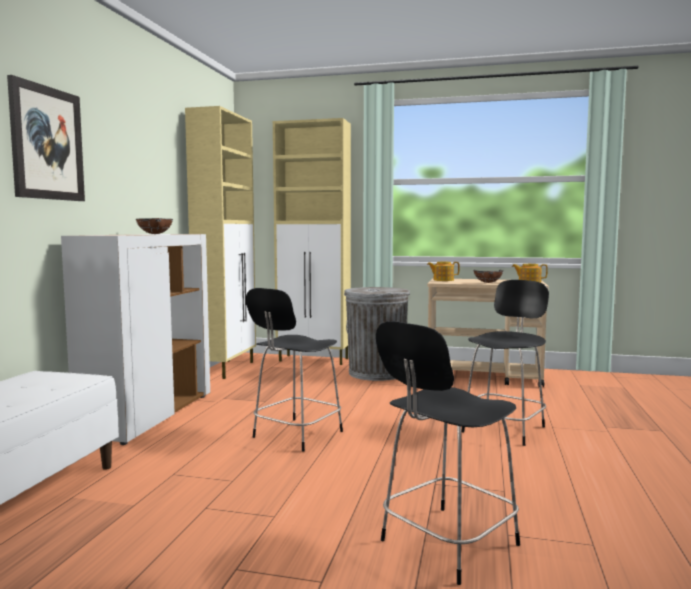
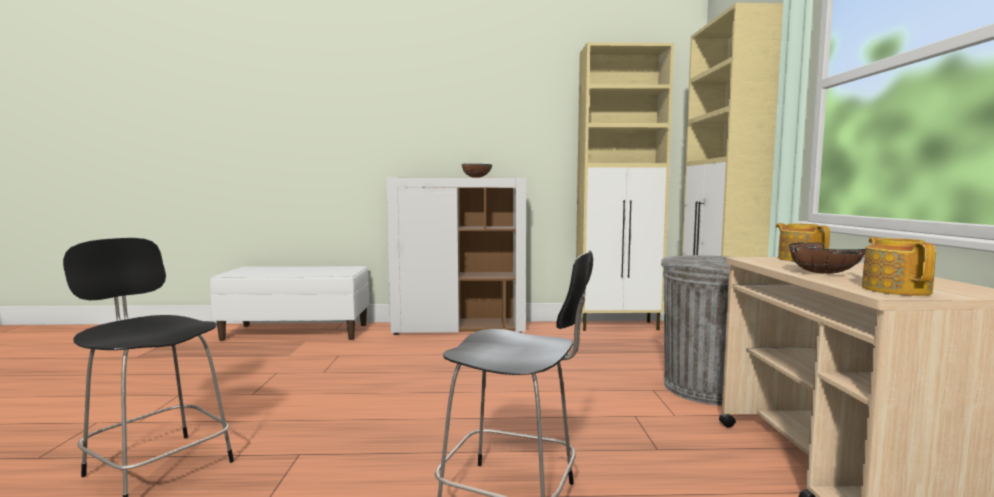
camera: 75 degrees right, 0 degrees up
picture [7,75,85,201] -> none
black chair [246,288,343,451] -> none

